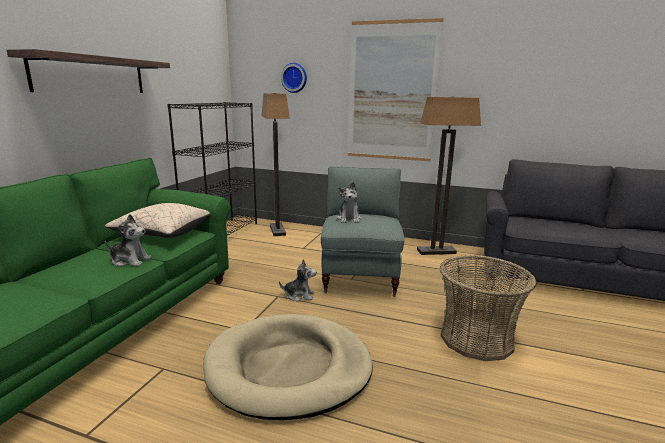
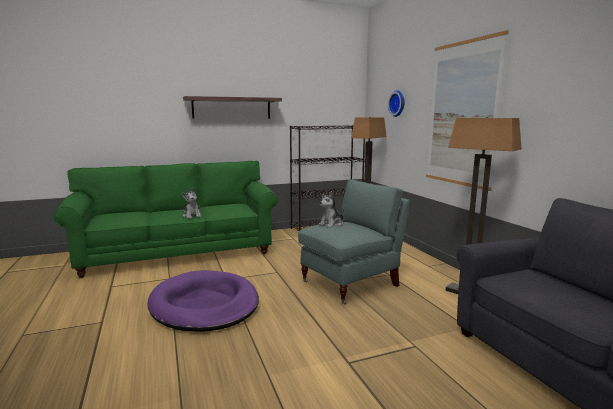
camera: 50 degrees right, 5 degrees down
beige pillow [105,203,210,238] -> none
beige dog bed [203,314,373,420] -> purple dog bed [147,270,259,332]
plush toy [279,259,317,302] -> none
basket [440,255,536,361] -> none

